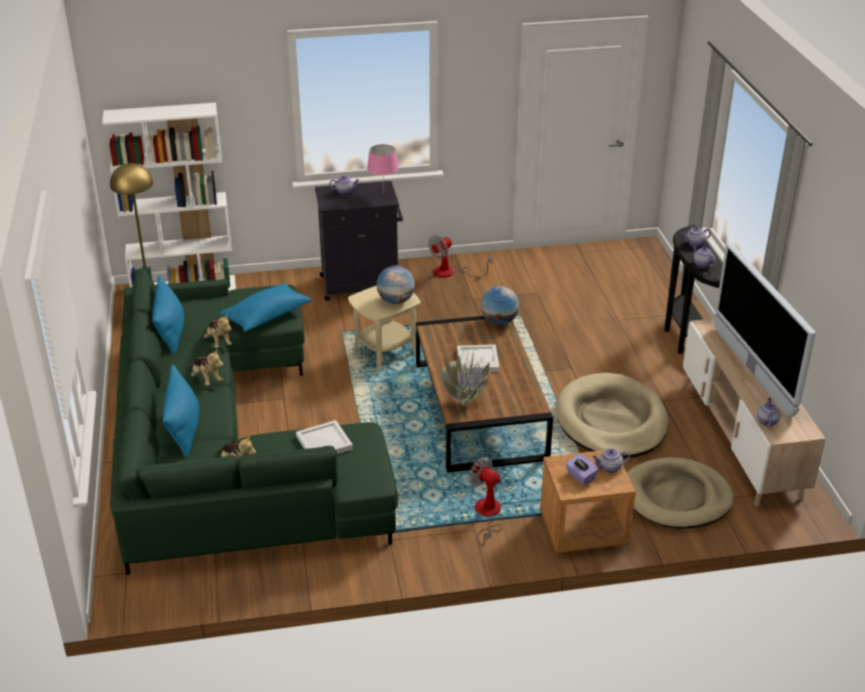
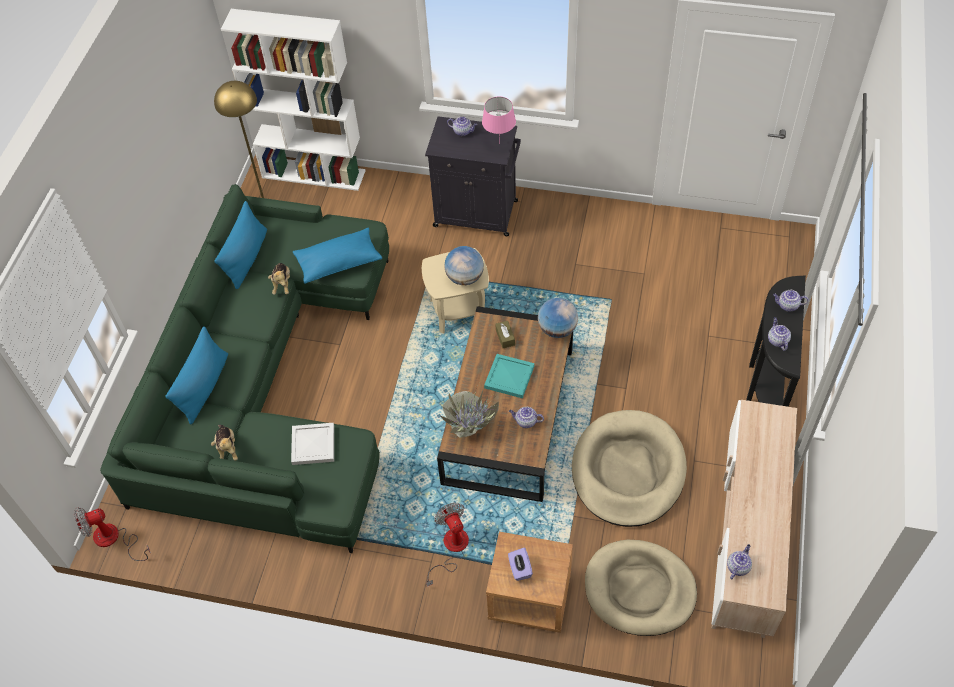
camera: 25 degrees right, 20 degrees up
plush toy [189,350,223,386] -> none
fan [428,235,493,278] -> fan moved to [74,507,151,561]
white tray [457,345,499,372] -> turquoise tray [484,354,534,399]
teapot [593,448,630,473] -> teapot moved to [509,407,544,428]
television [714,243,816,417] -> none
none -> brown tissue box [496,321,515,348]

